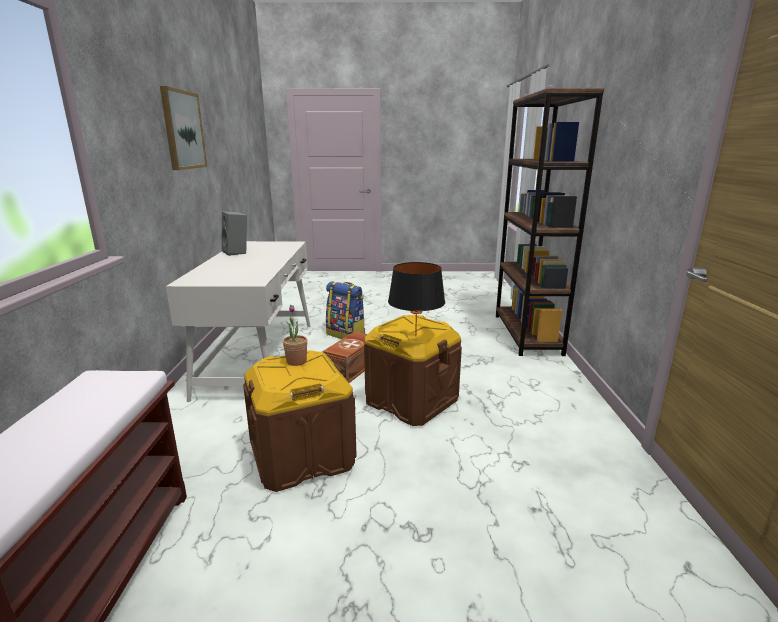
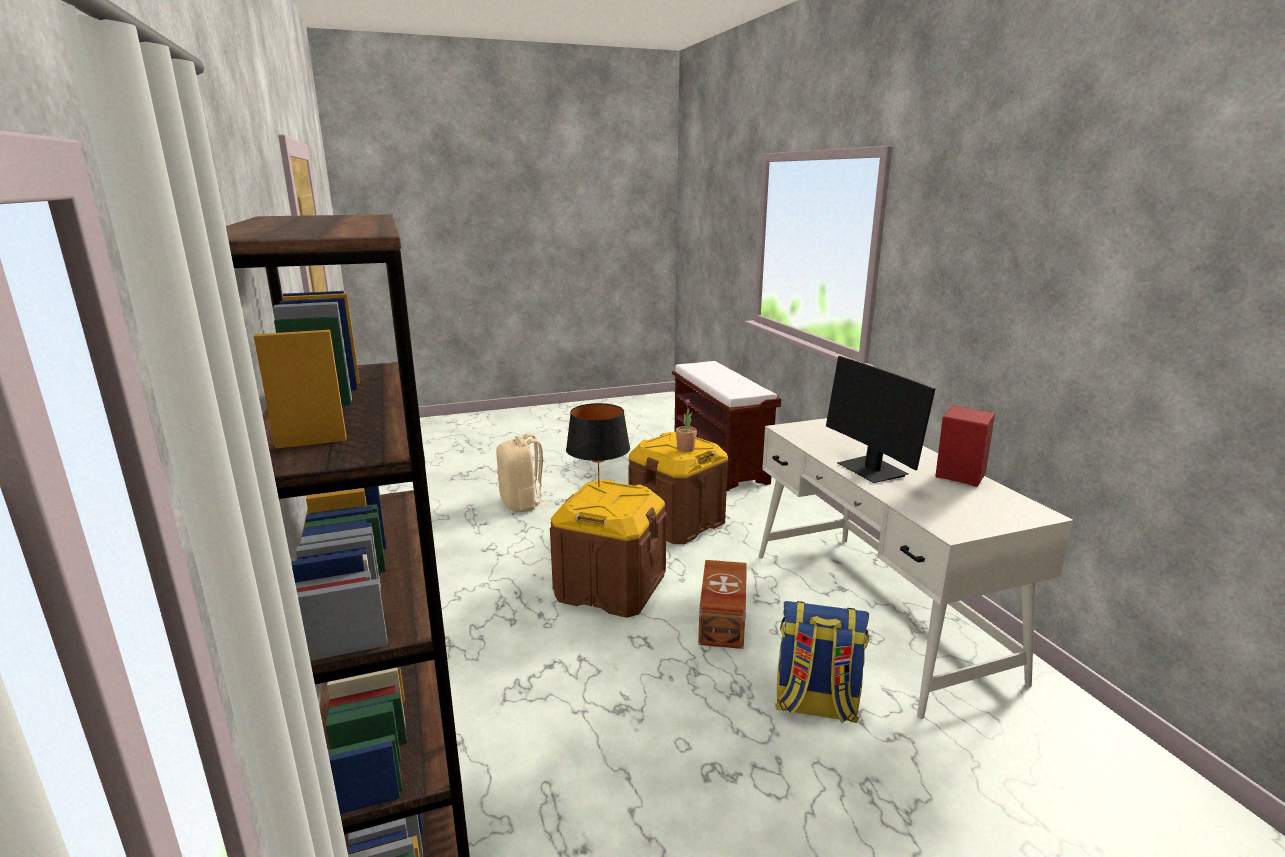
camera: 160 degrees right, 0 degrees up
picture [160,86,207,170] -> none
grey speaker [222,211,247,256] -> red speaker [935,405,995,487]
none -> beige backpack [496,433,553,512]
none -> monitor [826,356,935,483]

